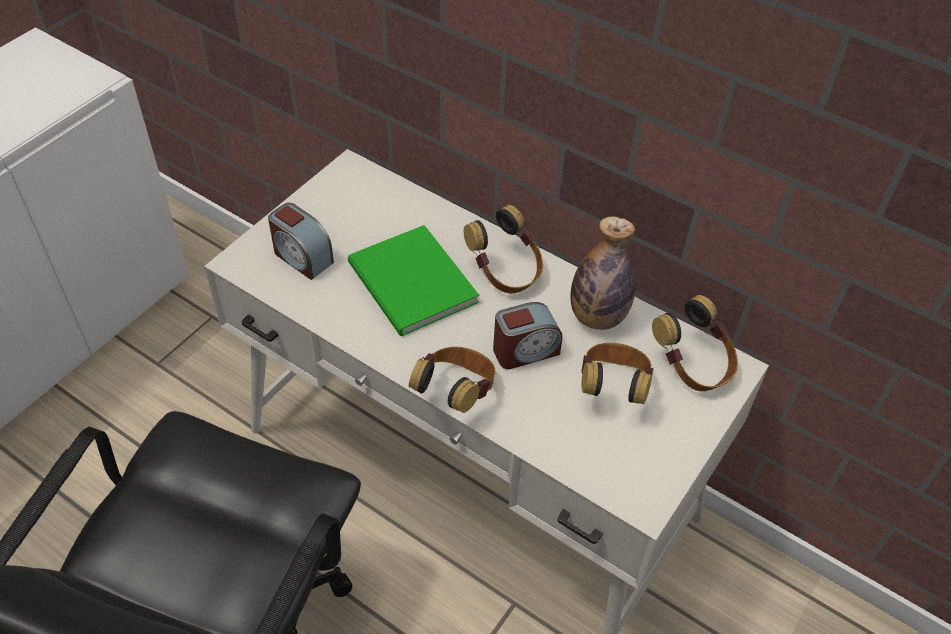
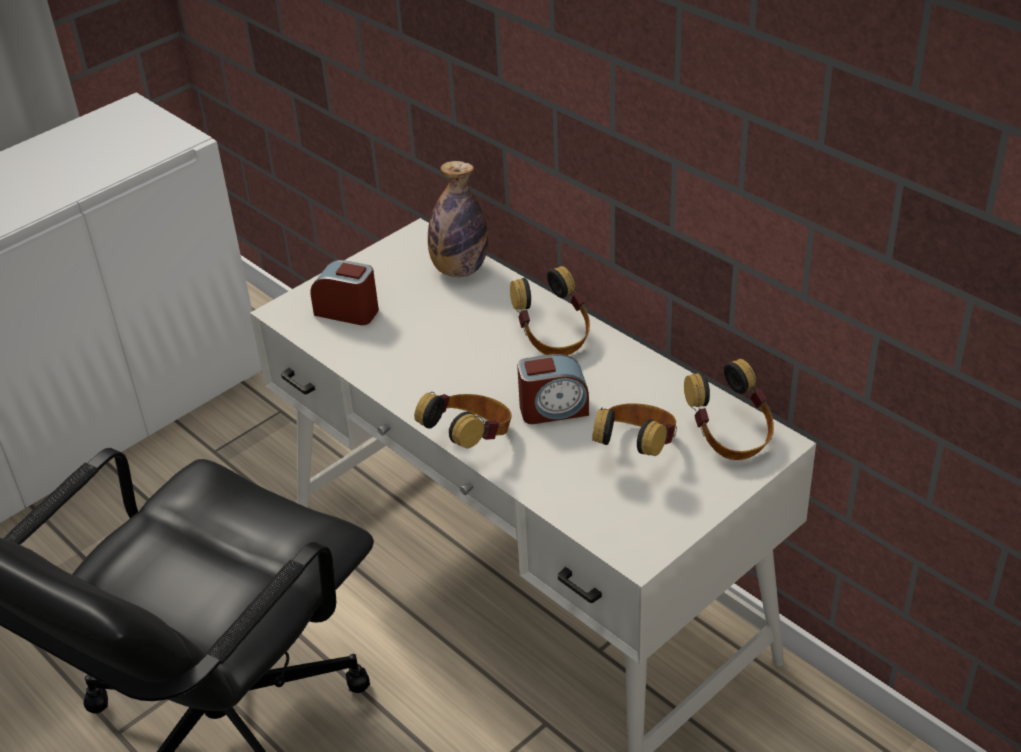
camera: 15 degrees right, 10 degrees down
alarm clock [268,203,334,280] -> alarm clock turned 150 degrees clockwise [310,260,379,325]
green book [348,225,479,336] -> none
bottle [570,217,636,330] -> bottle moved to [428,161,488,277]

